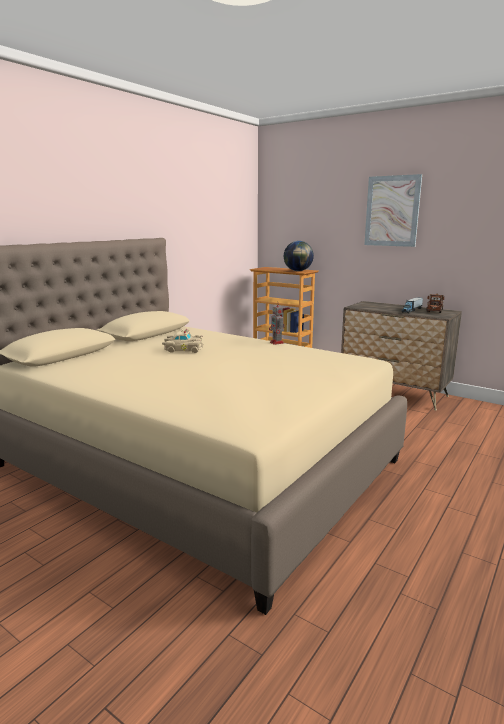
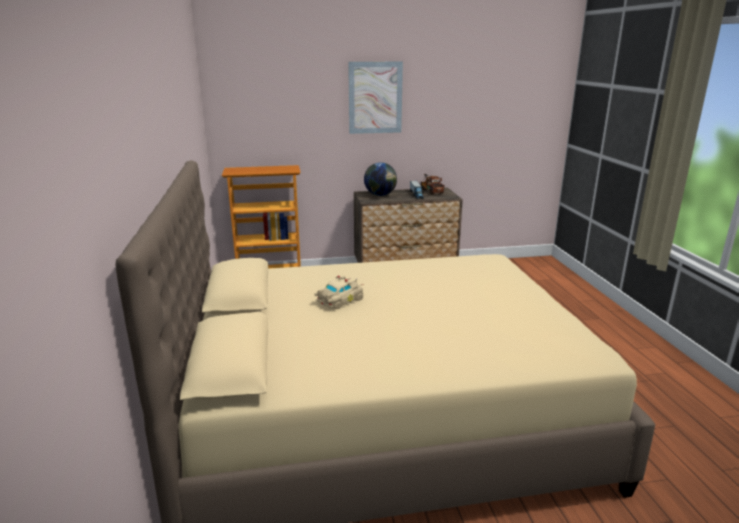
camera: 45 degrees left, 5 degrees up
toy robot [269,305,285,345] -> none
globe [284,241,314,271] -> globe moved to [364,163,397,196]

